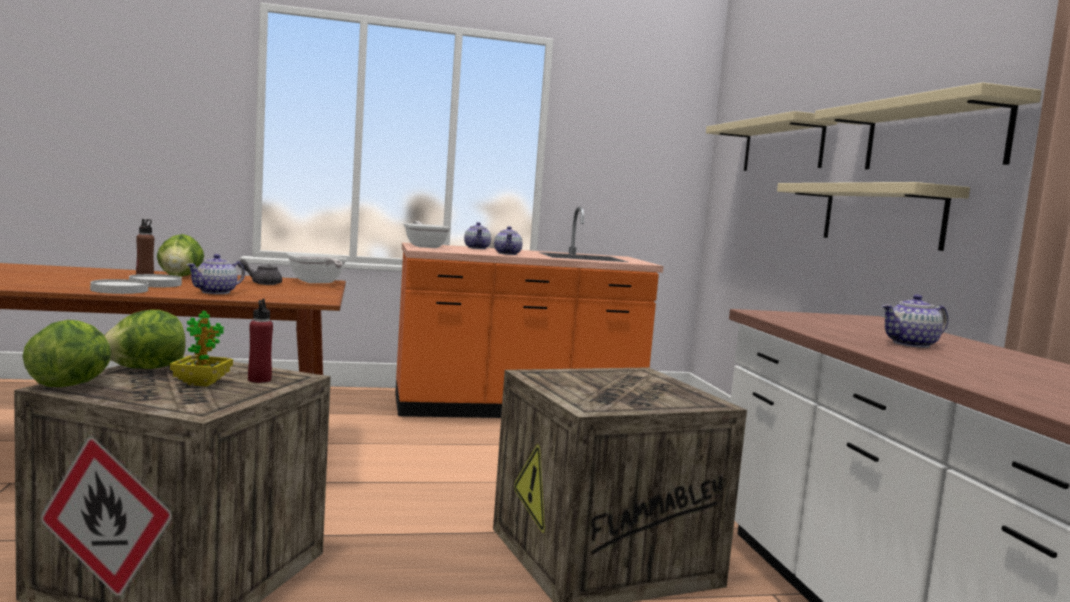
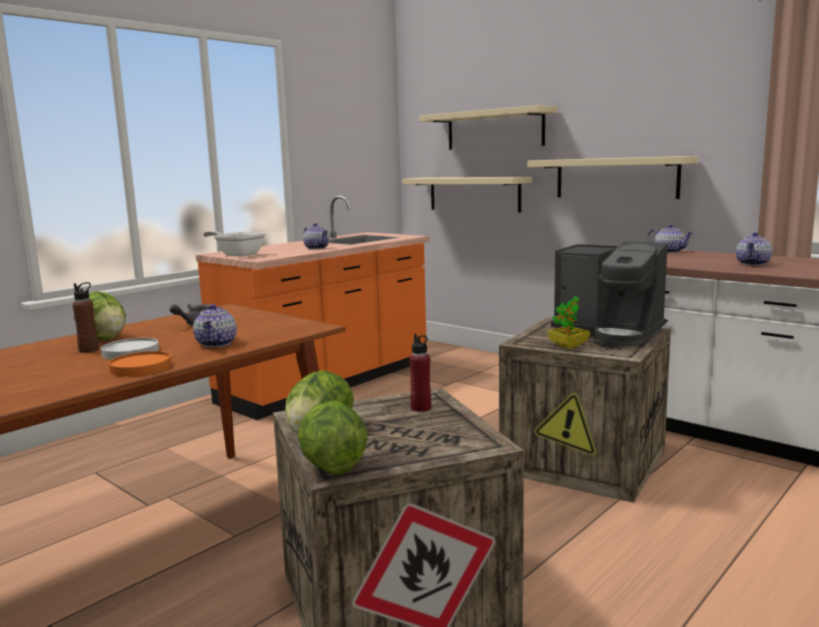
camera: 35 degrees left, 5 degrees up
white plate [90,279,148,294] -> orange plate [109,351,172,376]
potted plant [170,311,233,386] -> potted plant moved to [547,296,590,349]
frying pan [287,253,347,283] -> none
teapot [464,222,491,249] -> teapot moved to [647,224,694,253]
beige shelf [814,82,1042,169] -> beige shelf moved to [402,177,533,213]
none -> coffee machine [551,241,667,346]

